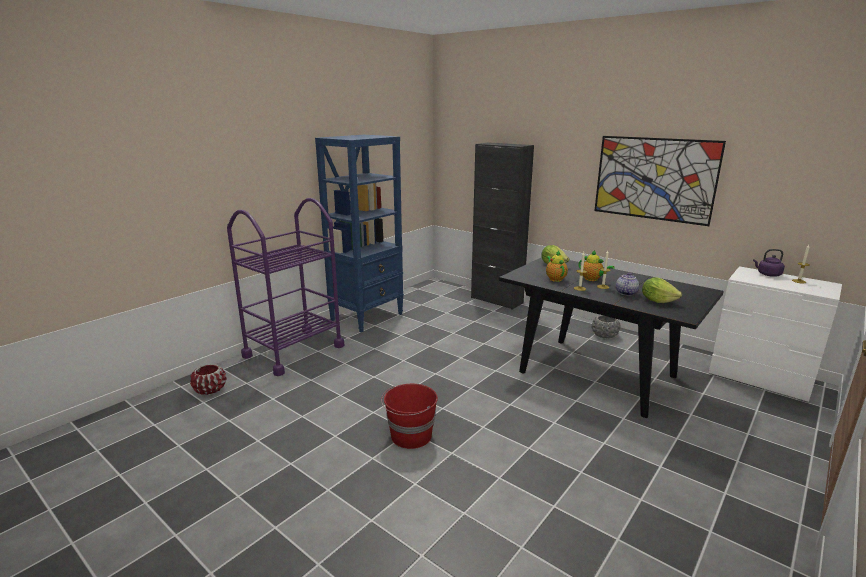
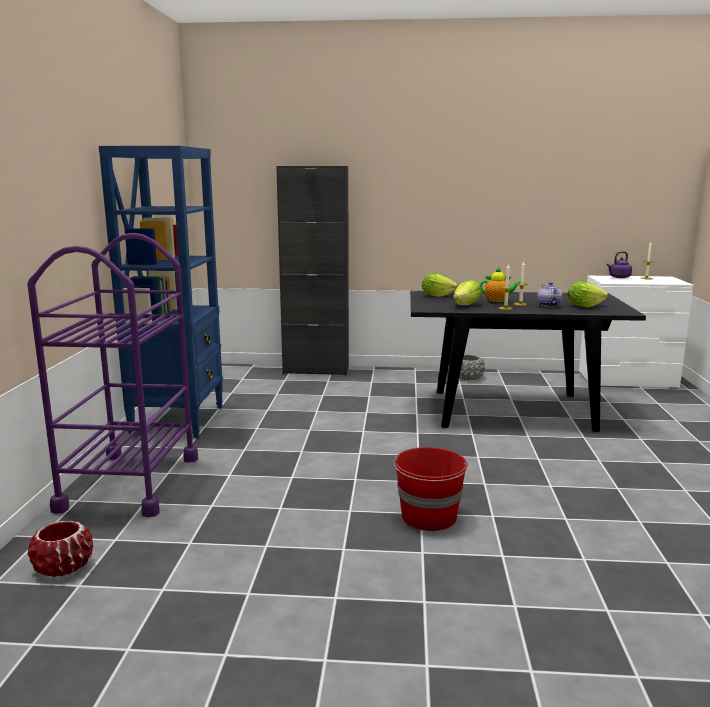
camera: 35 degrees left, 5 degrees down
teapot [546,250,568,282] -> lettuce [453,280,482,305]
picture [594,136,726,226] -> none

